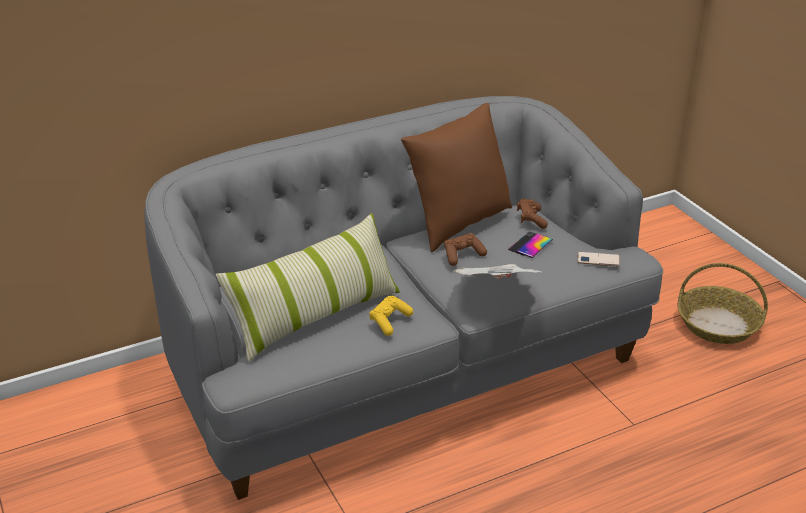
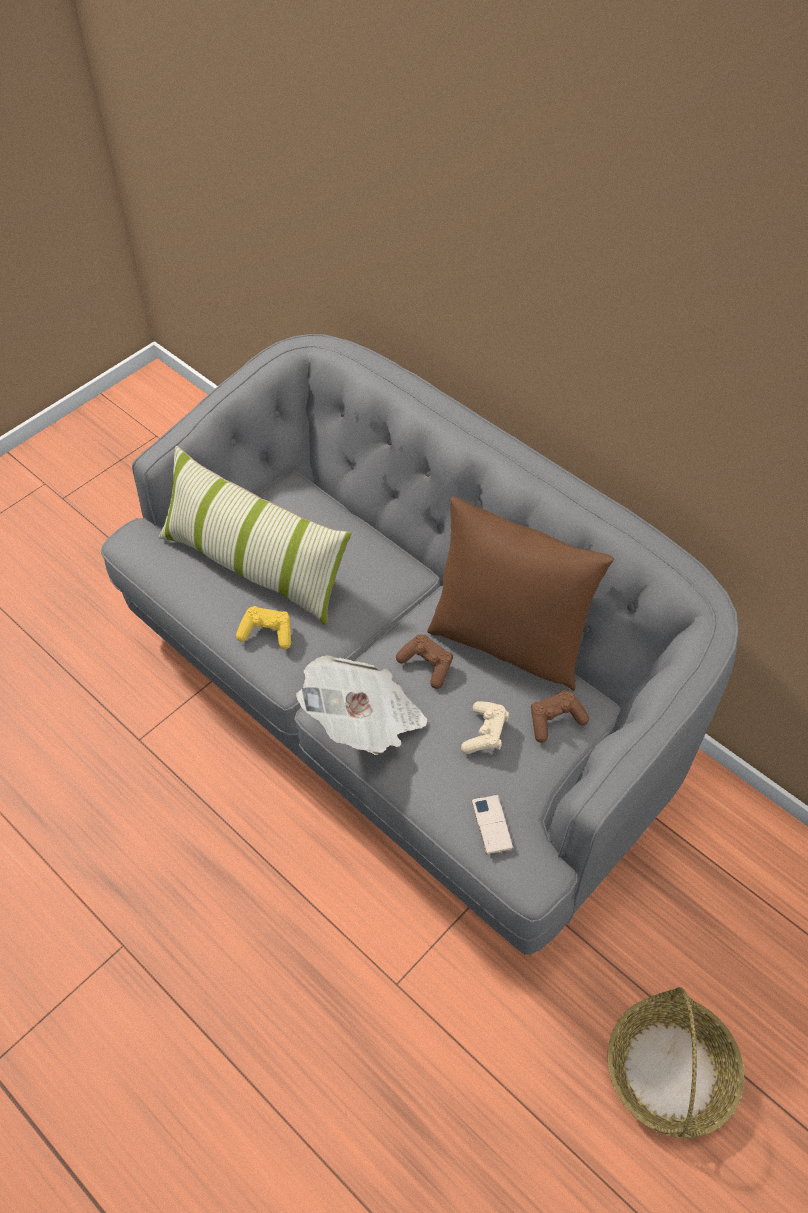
camera: 70 degrees right, 20 degrees up
phone [508,231,553,258] -> beige game controller [461,701,509,754]

